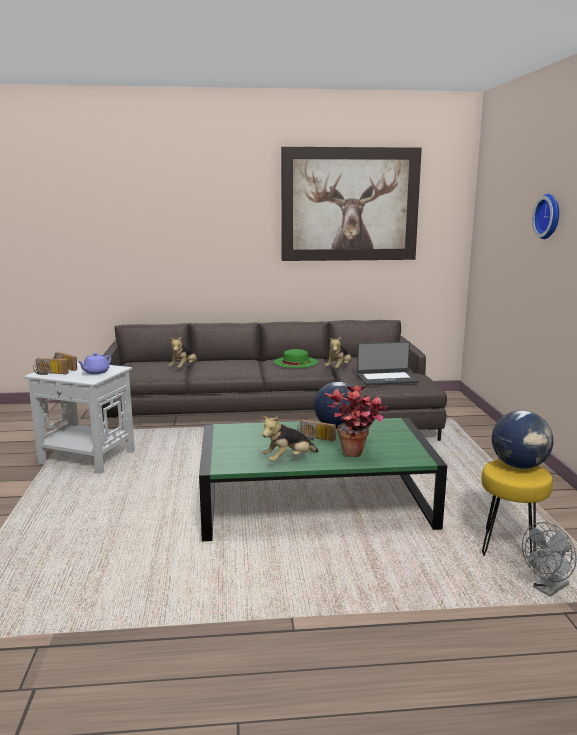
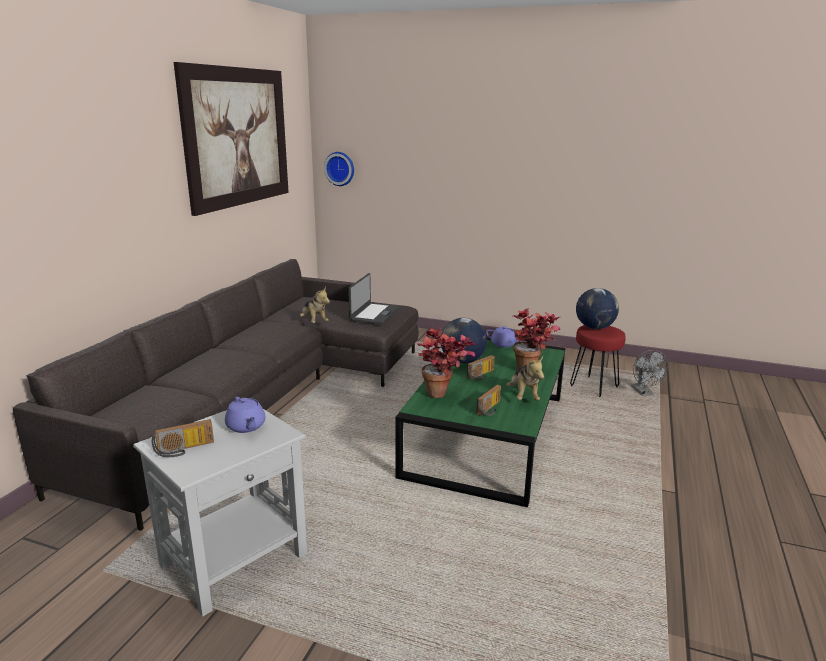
camera: 65 degrees left, 5 degrees up
radio [33,358,69,375] -> radio moved to [476,385,501,416]
plush toy [168,336,197,368] -> none
green hat [274,349,318,368] -> none
yellow stool [482,460,553,556] -> red stool [570,325,626,397]
wall clock [532,194,559,239] -> wall clock moved to [324,152,354,186]
none -> potted plant [417,327,475,398]
none -> purple teapot [486,326,519,348]

